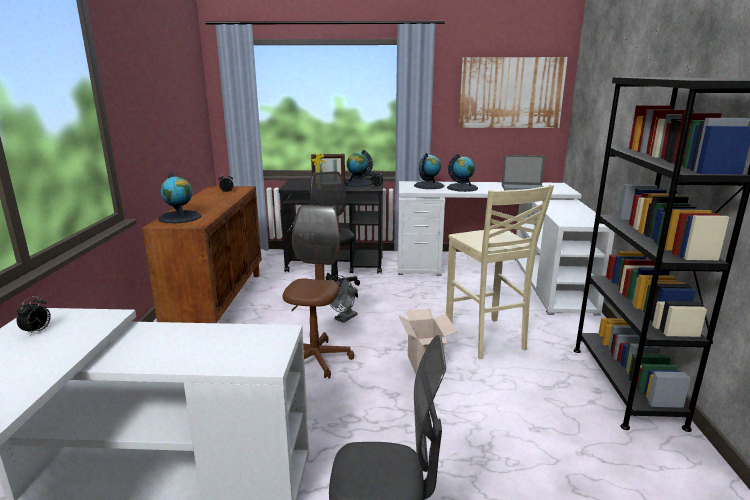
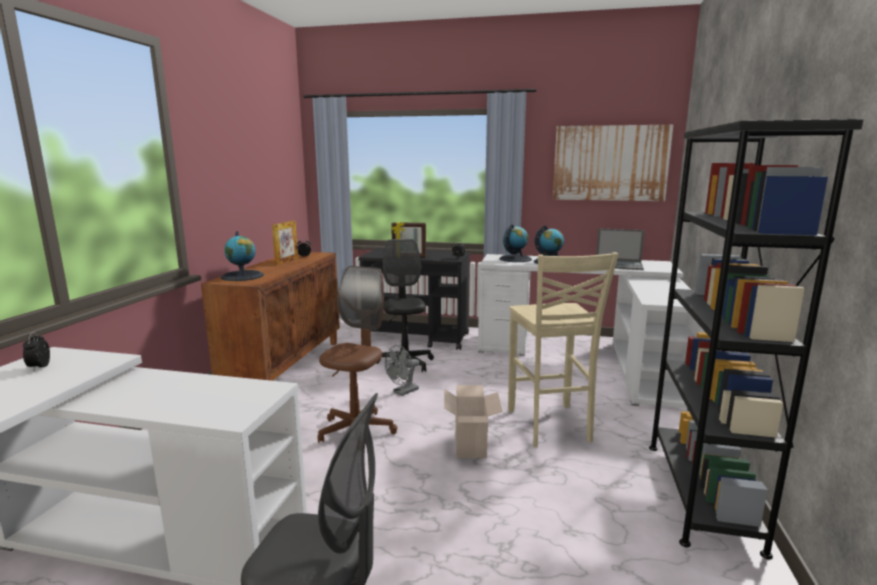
camera: 10 degrees right, 5 degrees down
alarm clock [16,296,51,336] -> alarm clock turned 135 degrees clockwise [23,332,50,371]
globe [345,150,373,187] -> none
none -> picture frame [272,221,298,265]

